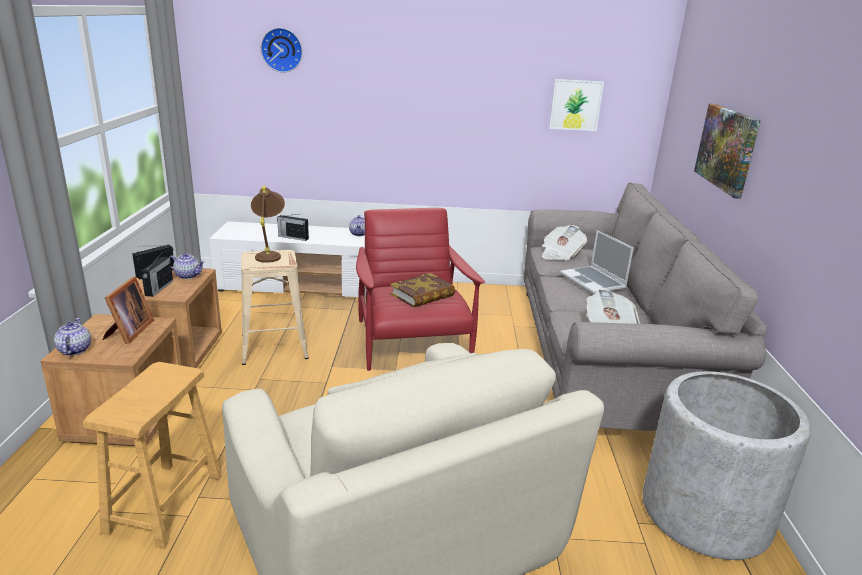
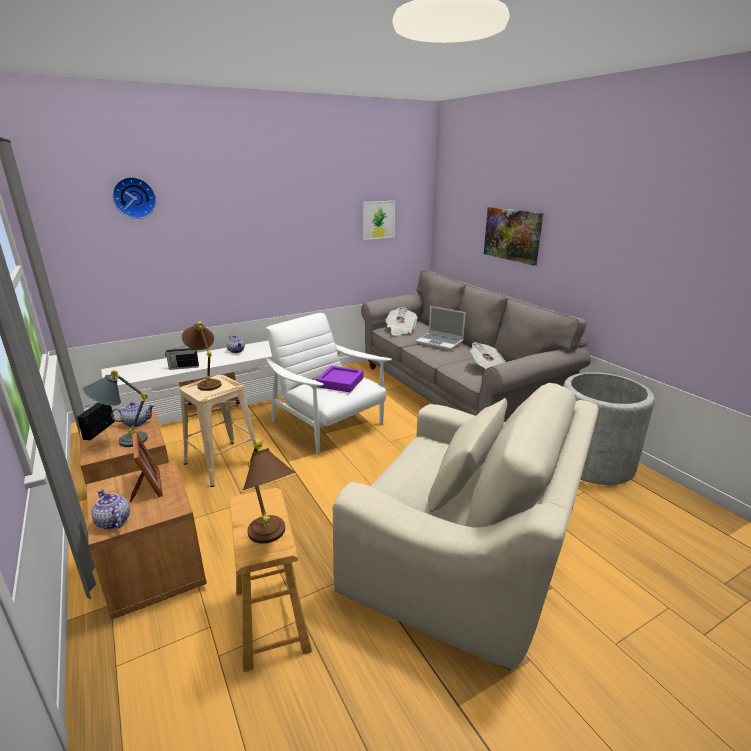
camera: 30 degrees left, 0 degrees up
radio [141,254,173,297] -> grey table lamp [83,370,148,447]
red armchair [356,208,485,371] -> white armchair [265,313,392,455]
book [390,273,455,307] -> purple tray [316,366,364,392]
none -> brown table lamp [243,439,295,544]

